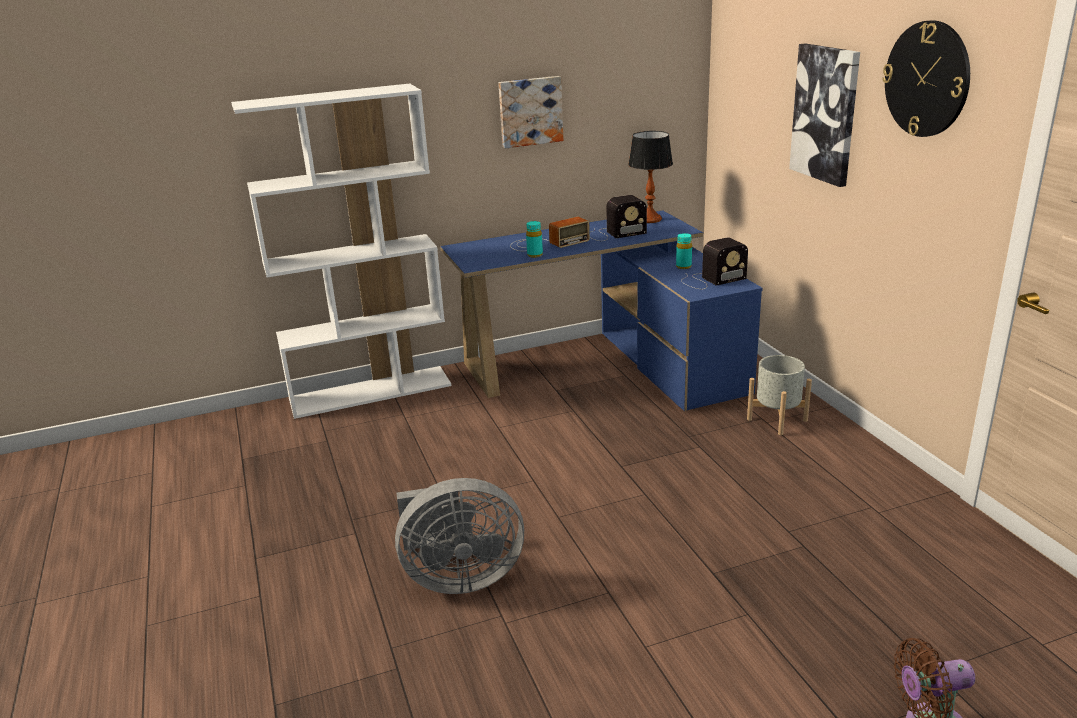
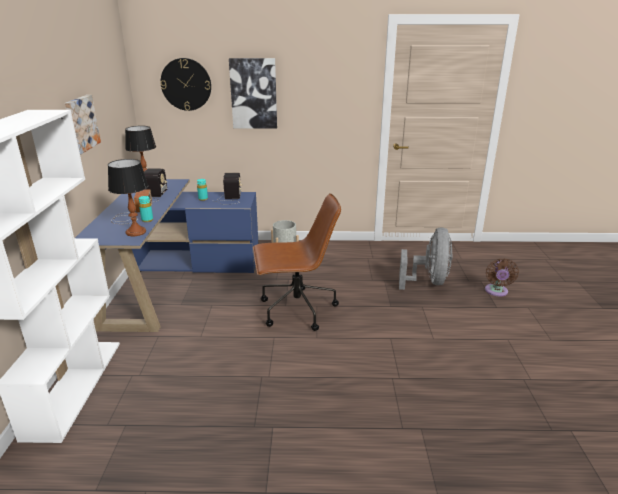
camera: 70 degrees left, 0 degrees up
grey fan [395,478,524,594] -> grey fan moved to [399,228,453,290]
wall clock [882,20,970,137] -> wall clock moved to [160,58,211,111]
none -> table lamp [108,159,148,236]
none -> brown office chair [253,193,341,331]

